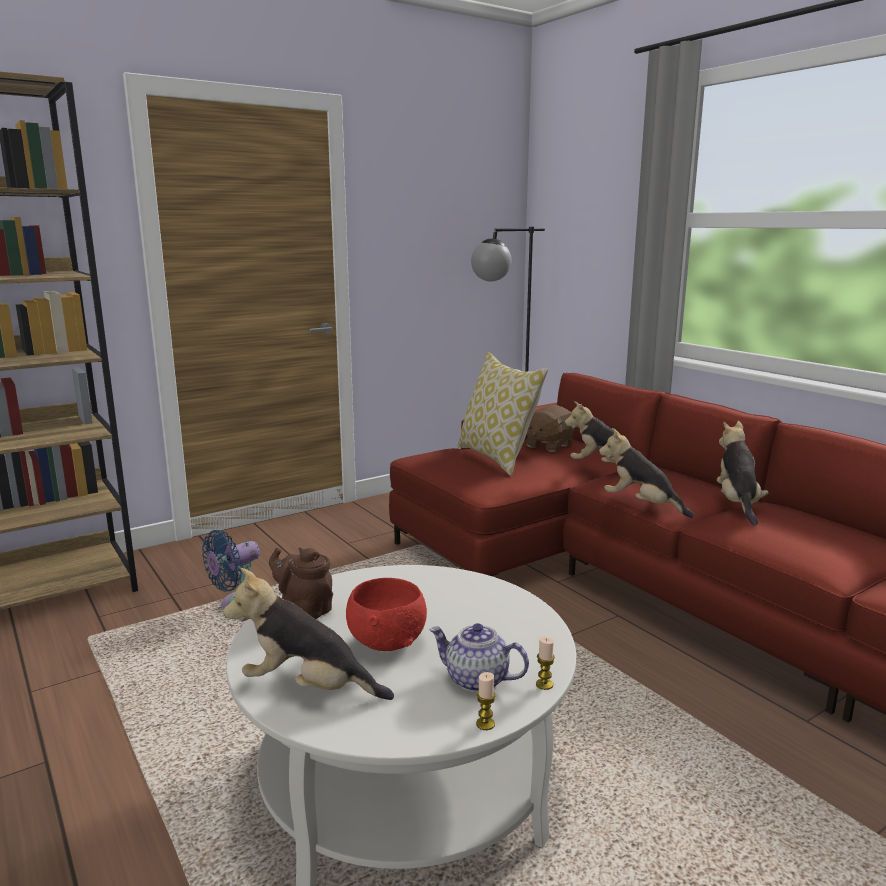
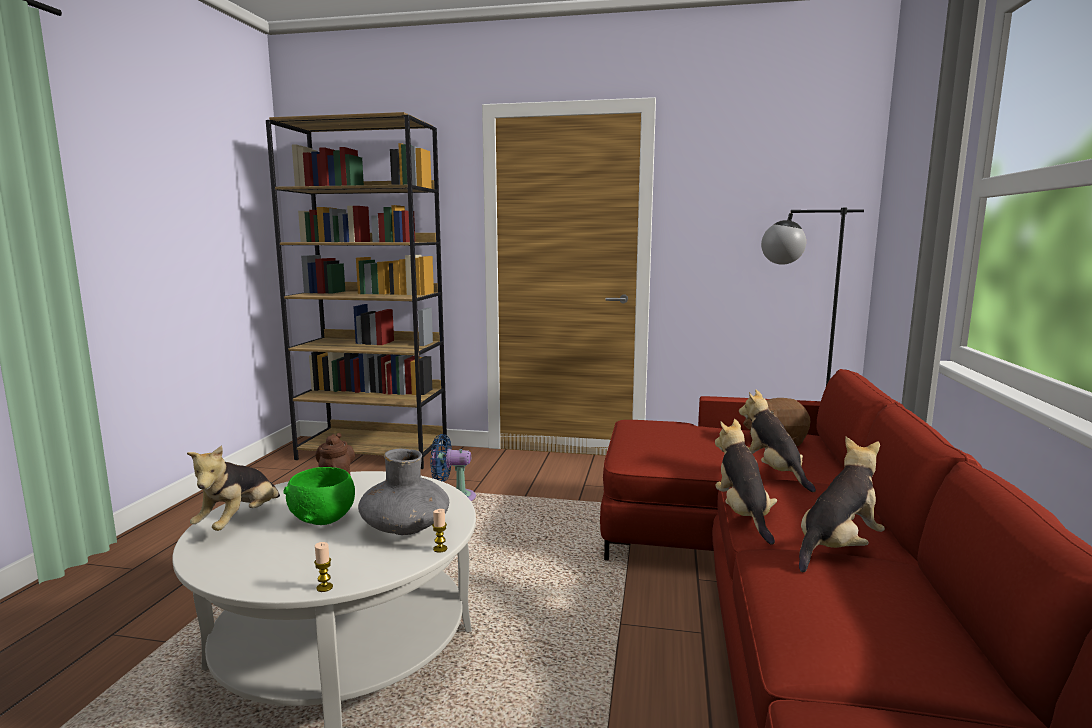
camera: 45 degrees right, 5 degrees down
plush toy [223,568,394,700] -> plush toy turned 135 degrees counterclockwise [187,445,280,531]
red bowl [346,578,427,651] -> green bowl [283,467,355,525]
teapot [429,623,529,693] -> none
pillow [457,352,548,476] -> none
candle [476,672,496,730] -> candle moved to [432,509,447,553]
none -> grey vase [358,449,449,535]

